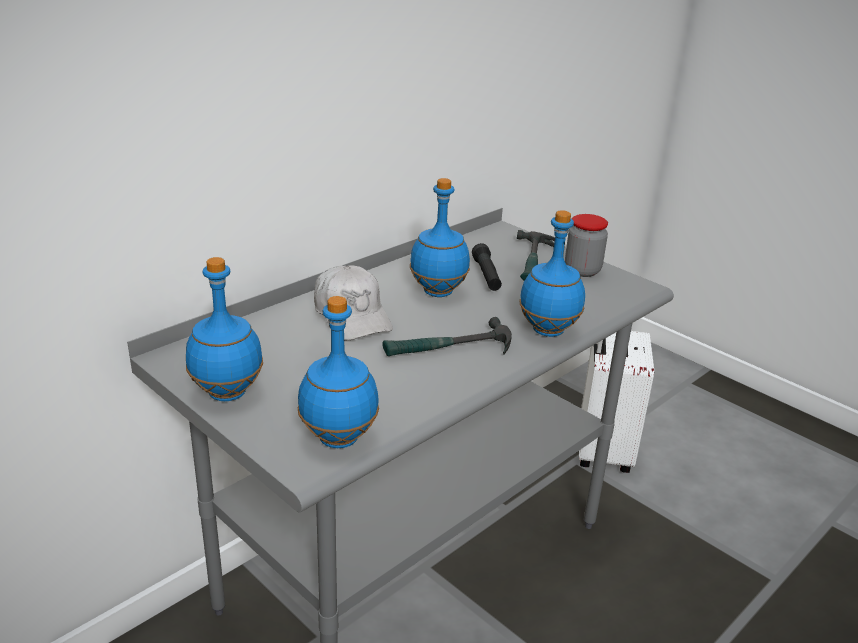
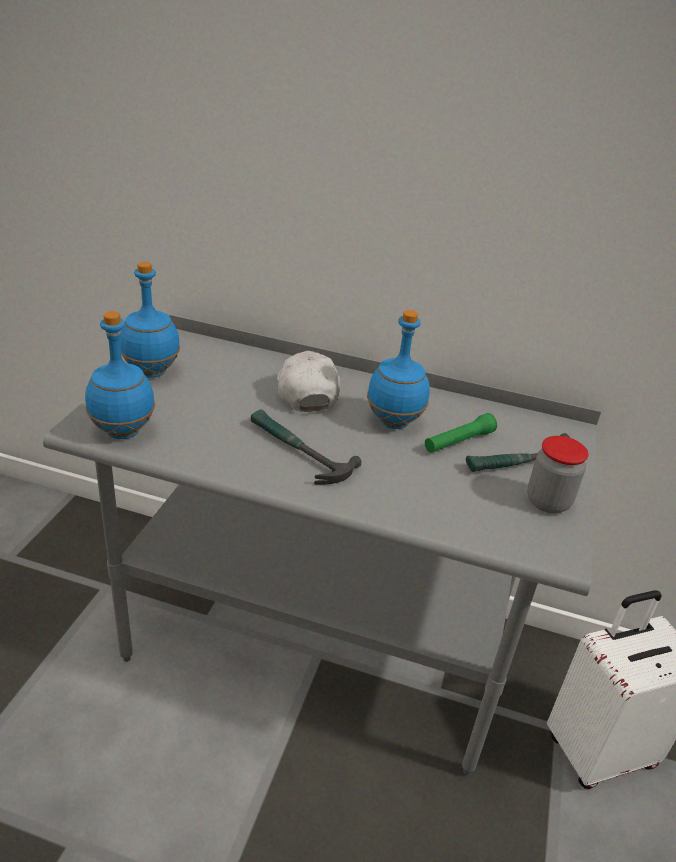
camera: 60 degrees right, 5 degrees up
white cap [314,265,393,341] -> white cap turned 135 degrees clockwise [277,351,340,412]
black flashlight [472,243,502,291] -> green flashlight [425,413,497,453]
blue bottle [519,210,585,337] -> none

